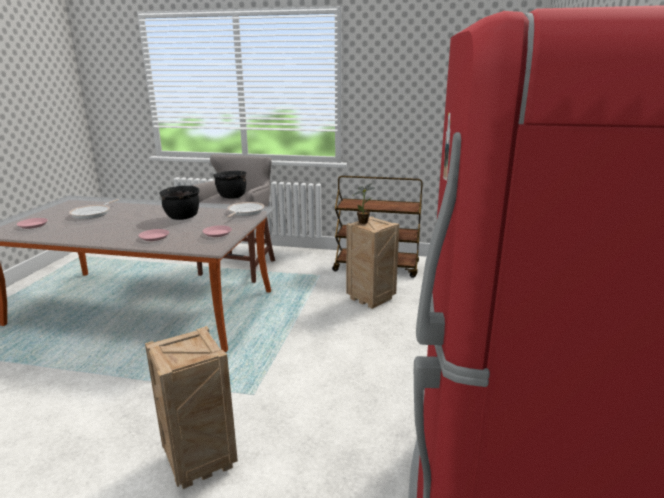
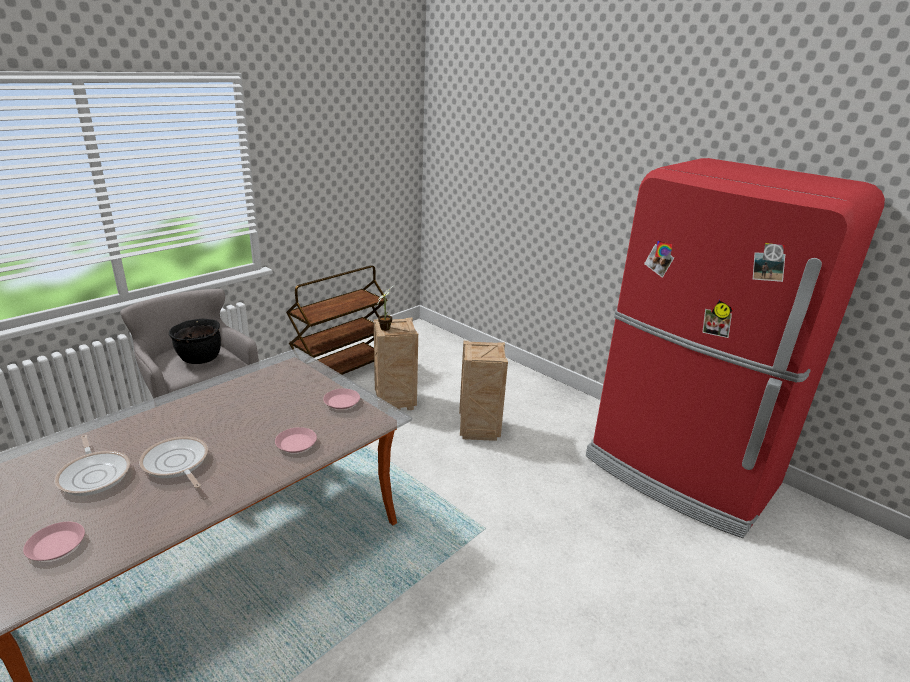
camera: 60 degrees left, 5 degrees up
crate [145,326,238,489] -> crate moved to [459,341,508,441]
black cooking pot [159,186,200,220] -> none
frying pan [227,202,264,217] -> frying pan moved to [139,436,208,488]

